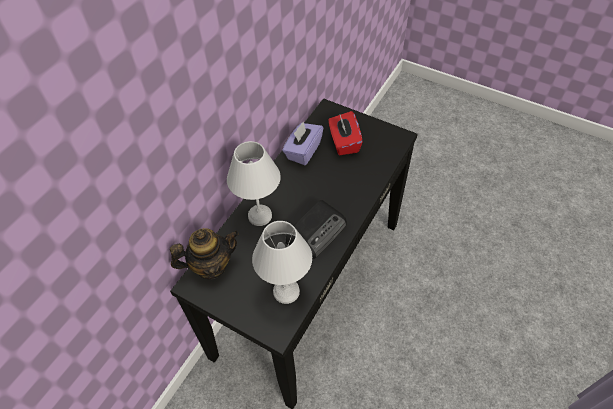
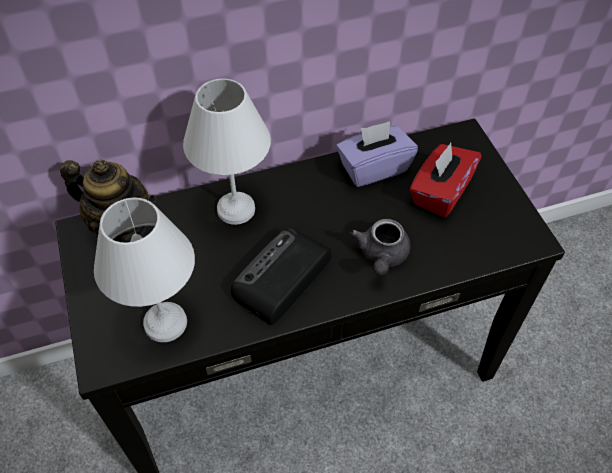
camera: 40 degrees right, 0 degrees up
radio [285,200,347,259] -> radio turned 135 degrees clockwise [231,229,331,326]
none -> grey teapot [350,219,411,275]

